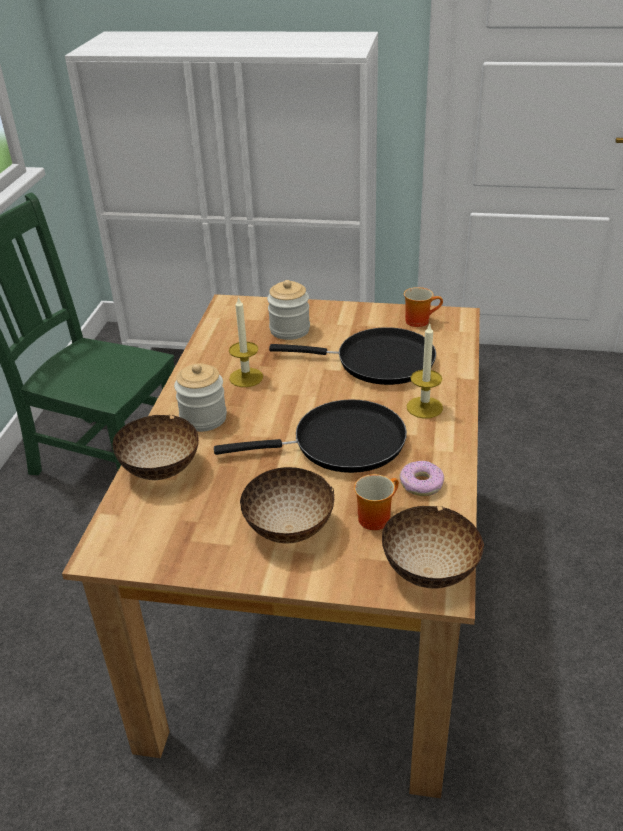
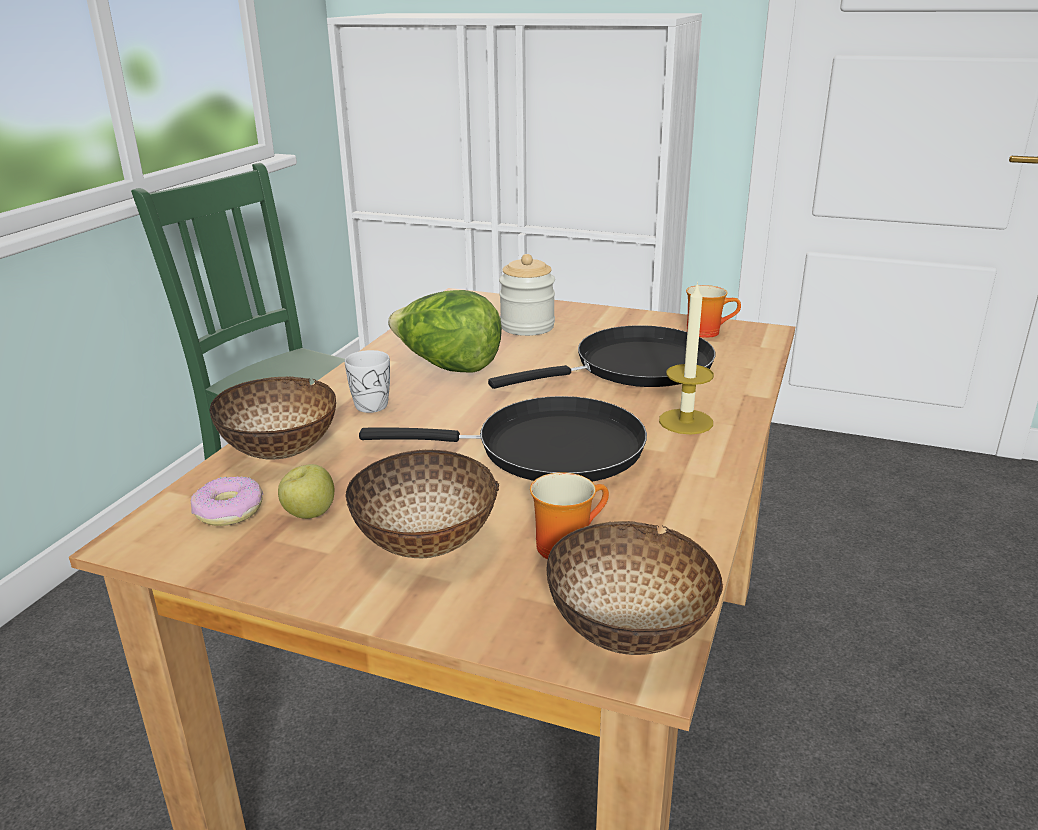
camera: 10 degrees right, 10 degrees down
jar [174,363,227,432] -> white mug [345,350,390,413]
candle [229,296,263,387] -> lettuce [388,290,502,373]
black frying pan [269,327,436,385] -> black frying pan turned 45 degrees counterclockwise [488,325,716,389]
donut [399,461,444,496] -> donut moved to [191,476,263,526]
none -> apple [278,464,334,519]

